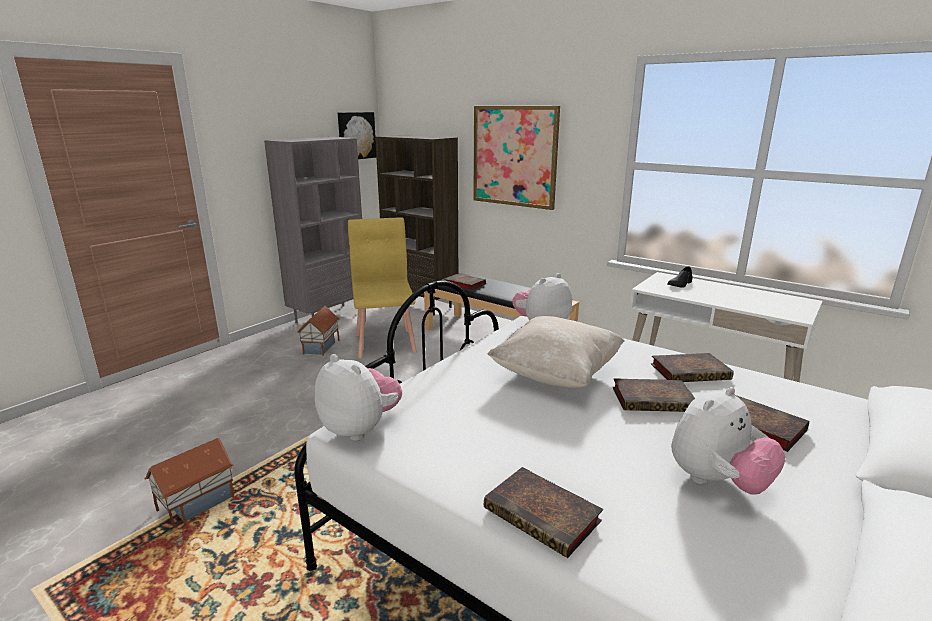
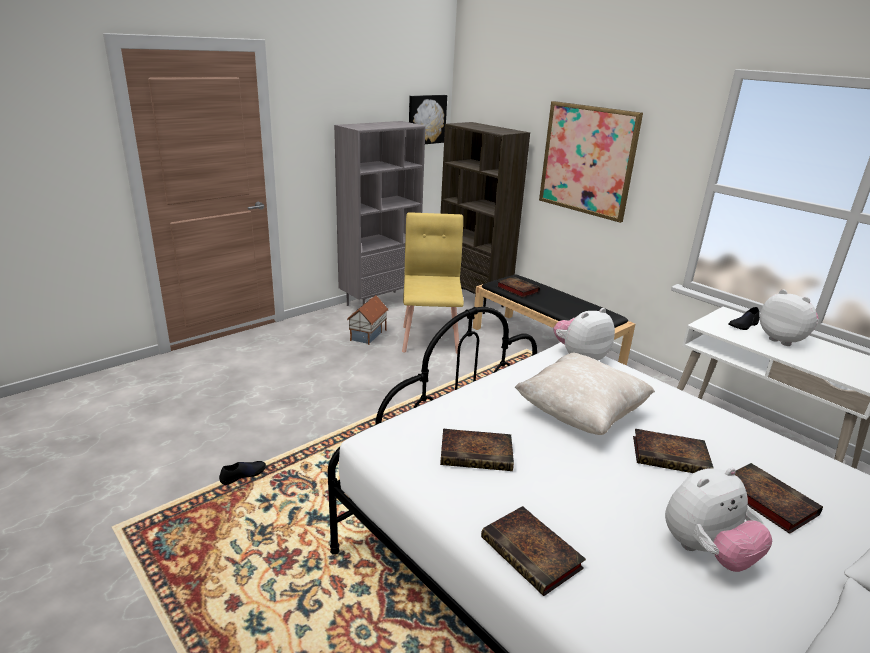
camera: 10 degrees right, 5 degrees up
toy house [144,438,235,528] -> black shoe [219,461,266,485]
plush toy [315,354,402,441] -> plush toy moved to [760,289,819,346]
book [651,353,734,382] -> book moved to [440,428,514,471]

